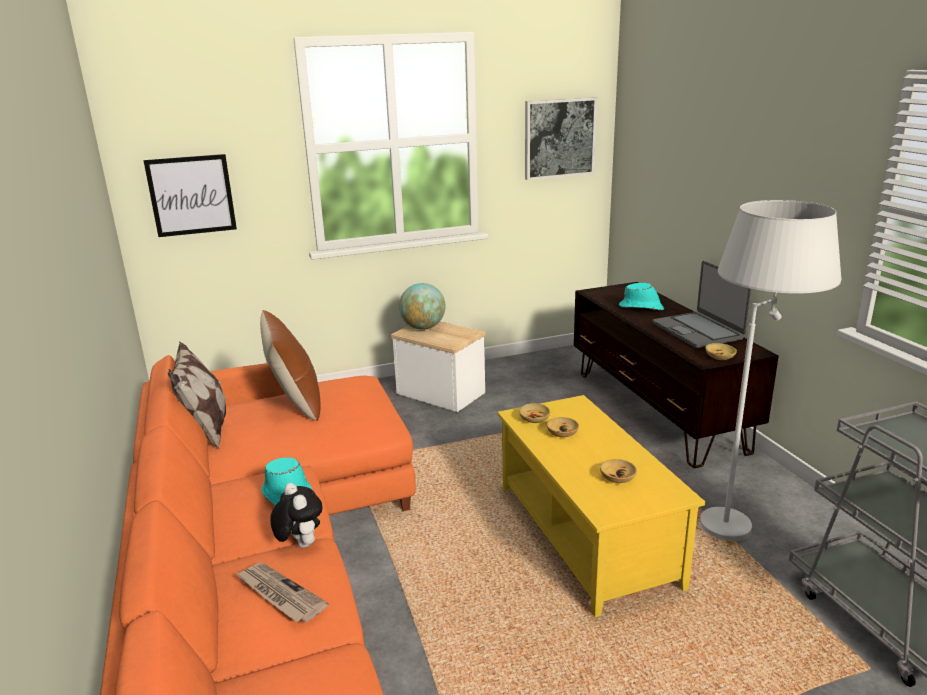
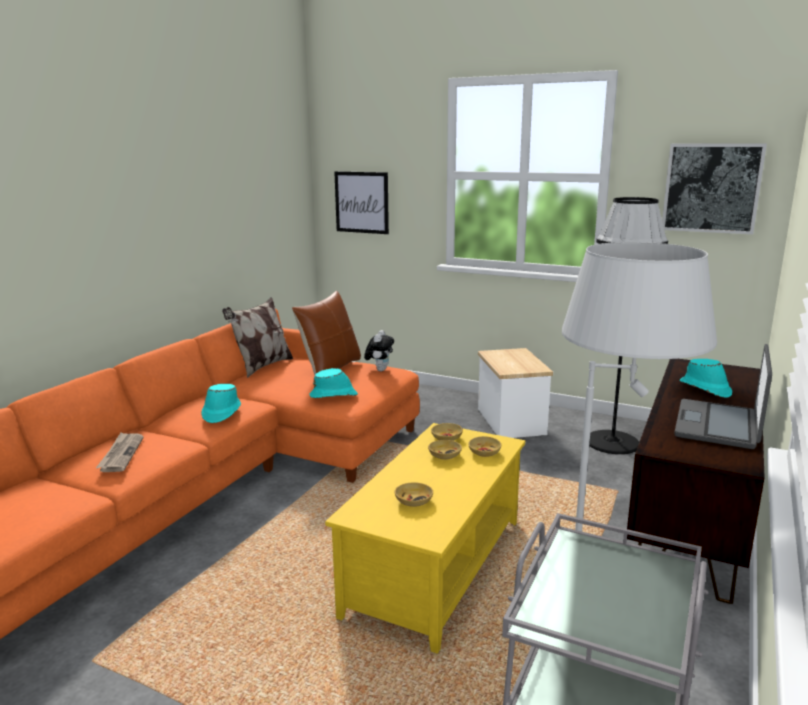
camera: 45 degrees right, 5 degrees down
plush toy [271,483,322,548] -> plush toy moved to [364,330,394,371]
globe [399,283,445,330] -> none
beige bowl [705,343,737,360] -> beige bowl moved to [468,436,501,457]
none -> turquoise hat [309,368,358,398]
none -> black floor lamp [589,197,668,454]

